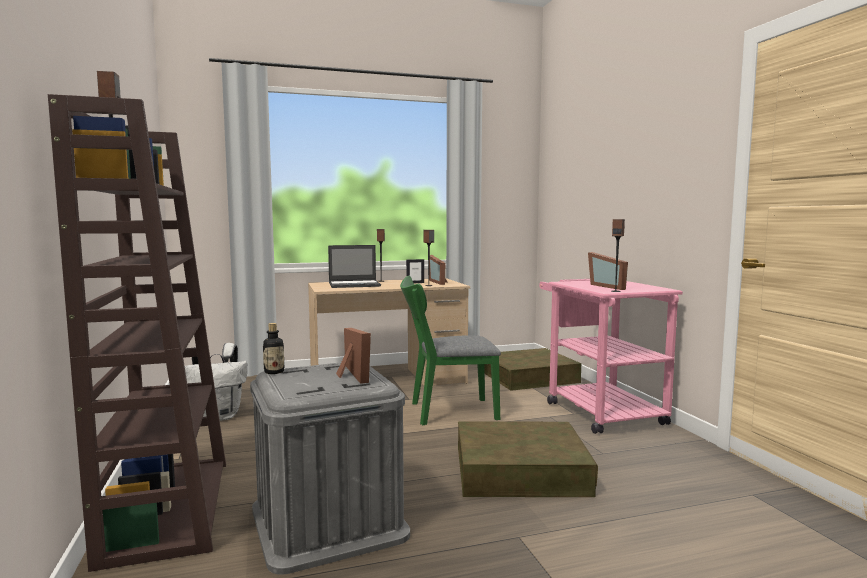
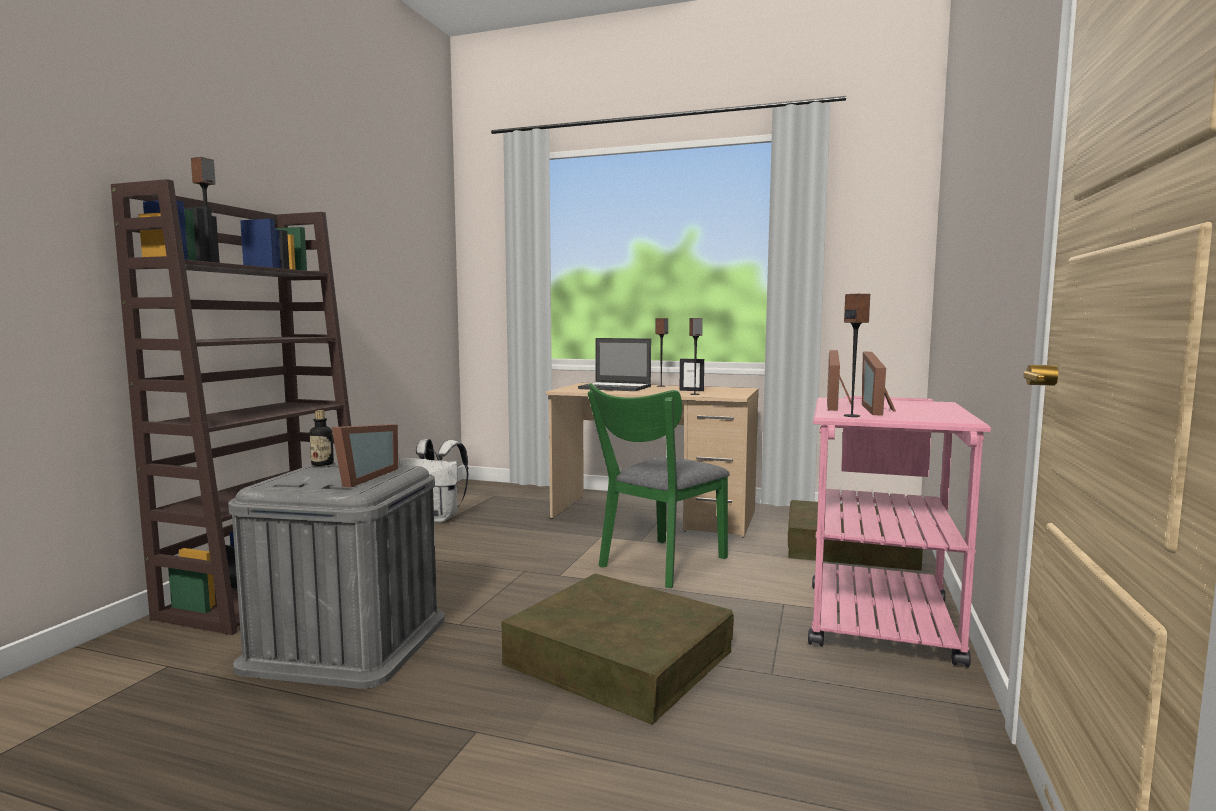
camera: 35 degrees right, 0 degrees up
green chair [400,276,501,425] -> green chair turned 75 degrees counterclockwise [588,383,730,588]
picture frame [429,255,448,285] -> picture frame moved to [827,350,854,411]

